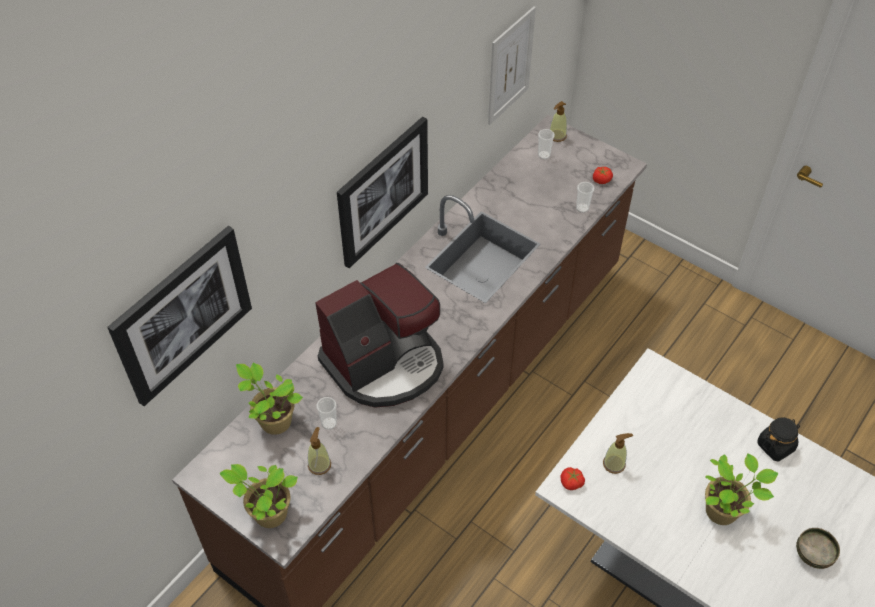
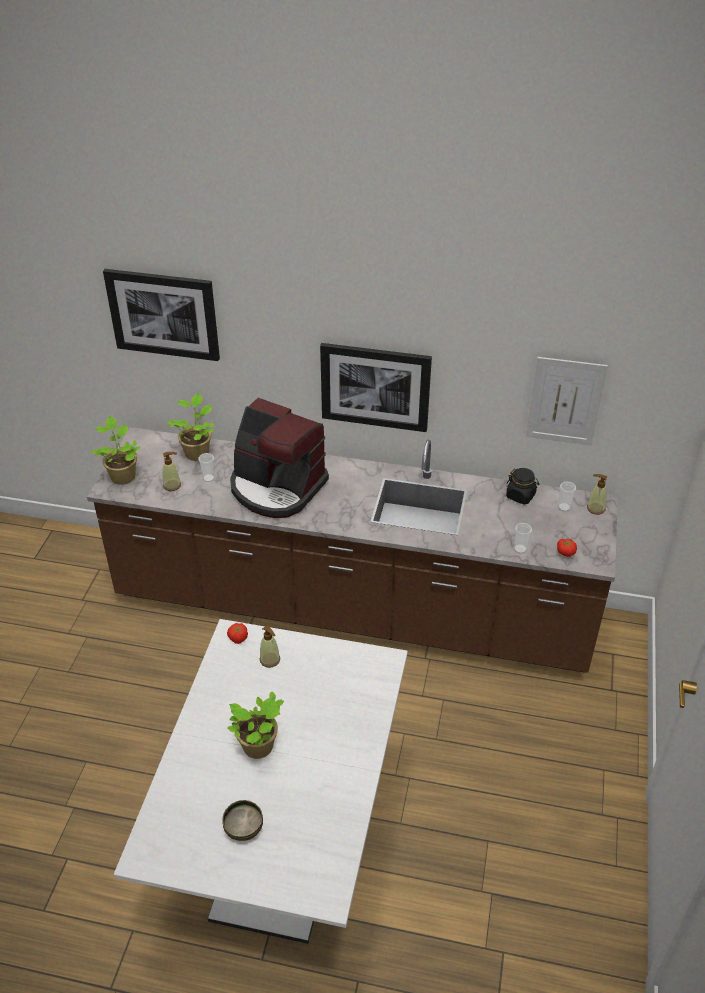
camera: 65 degrees right, 10 degrees down
black jar [757,417,800,461] -> black jar moved to [506,468,539,504]

